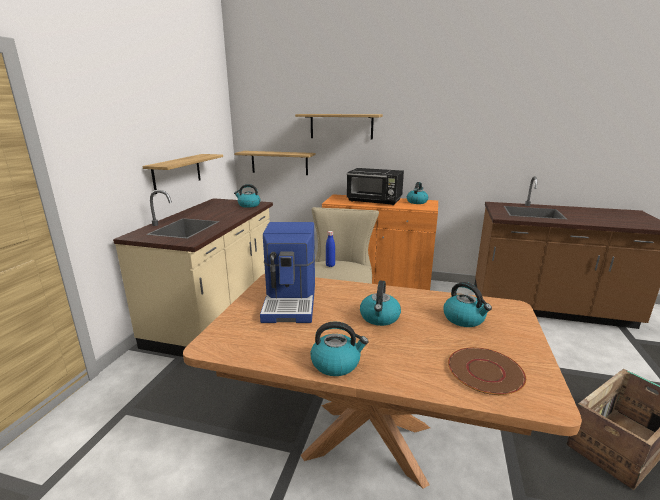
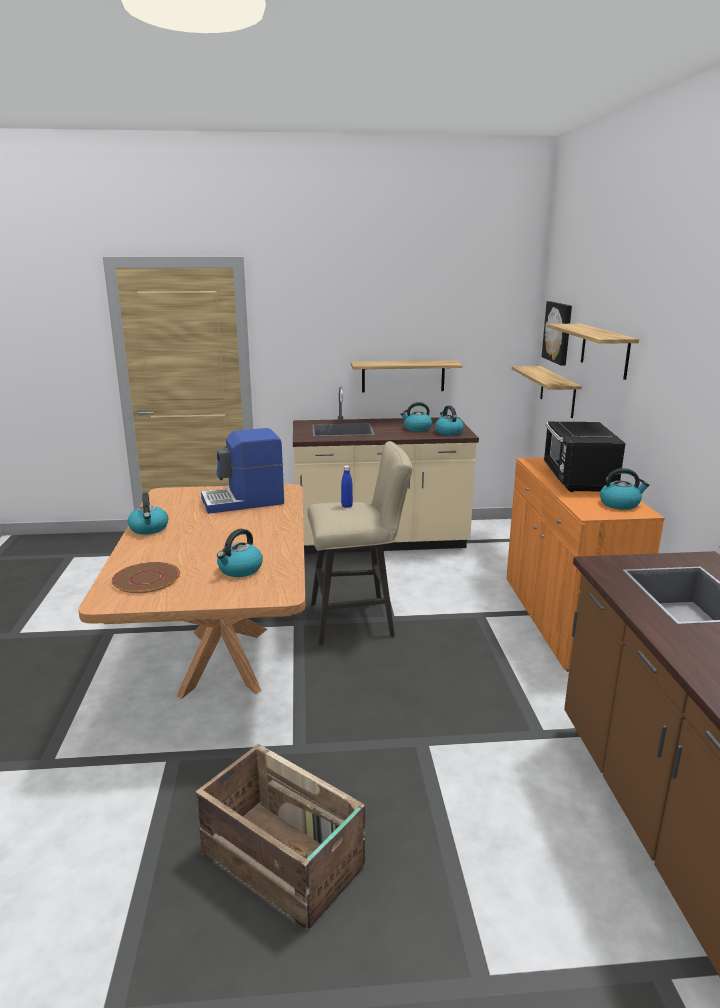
camera: 70 degrees right, 0 degrees up
kettle [360,280,401,326] -> kettle moved to [400,402,432,431]
none -> picture [542,301,572,366]

